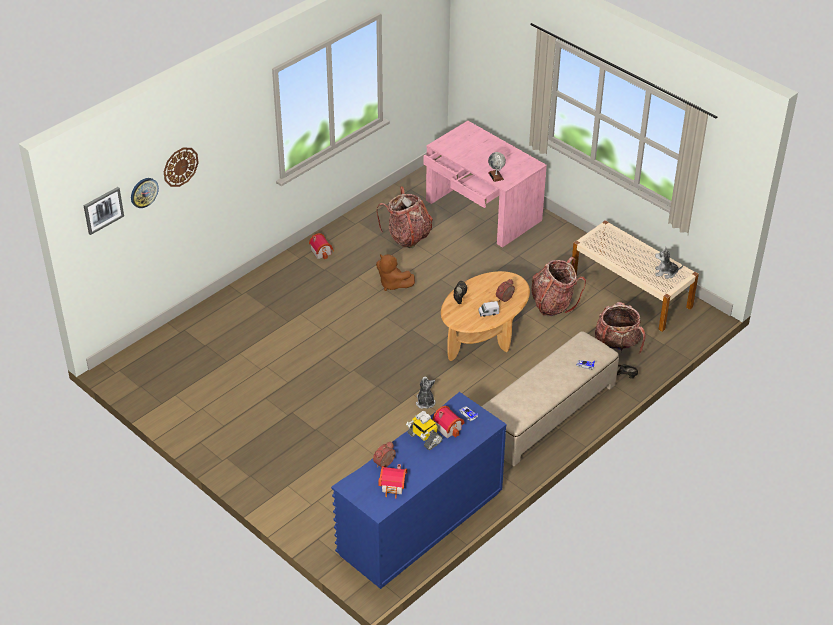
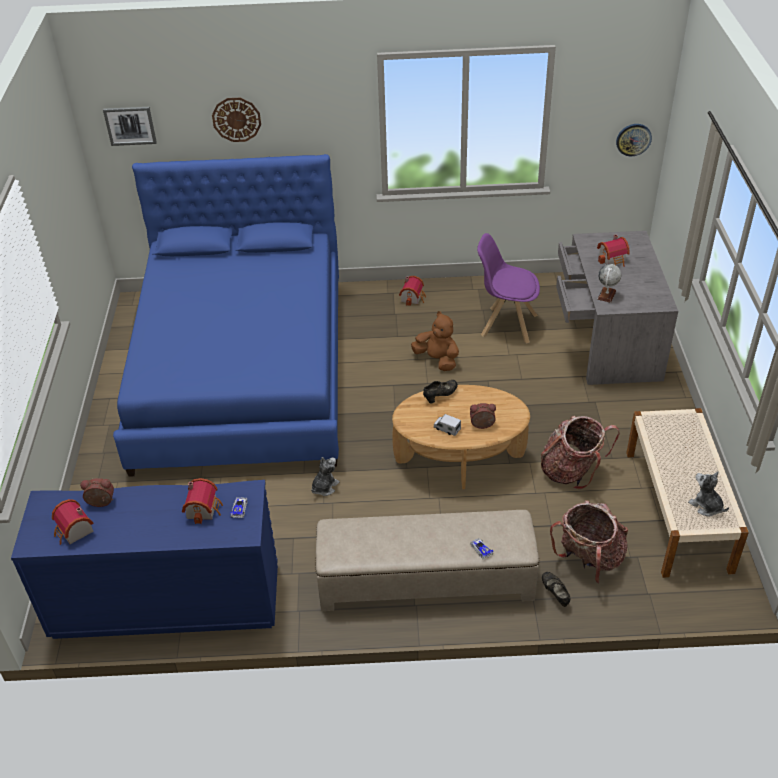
camera: 45 degrees right, 0 degrees up
wall clock [131,178,159,208] -> wall clock moved to [616,124,652,156]
backpack [376,186,433,248] -> purple chair [477,233,540,344]
brown plush toy [376,254,415,291] -> brown plush toy turned 135 degrees clockwise [411,311,459,371]
toy robot [406,411,443,450] -> none
pink desk [423,121,547,248] -> grey desk [556,231,678,385]
none -> blue bed [113,154,339,477]
none -> toy house [597,234,630,267]

